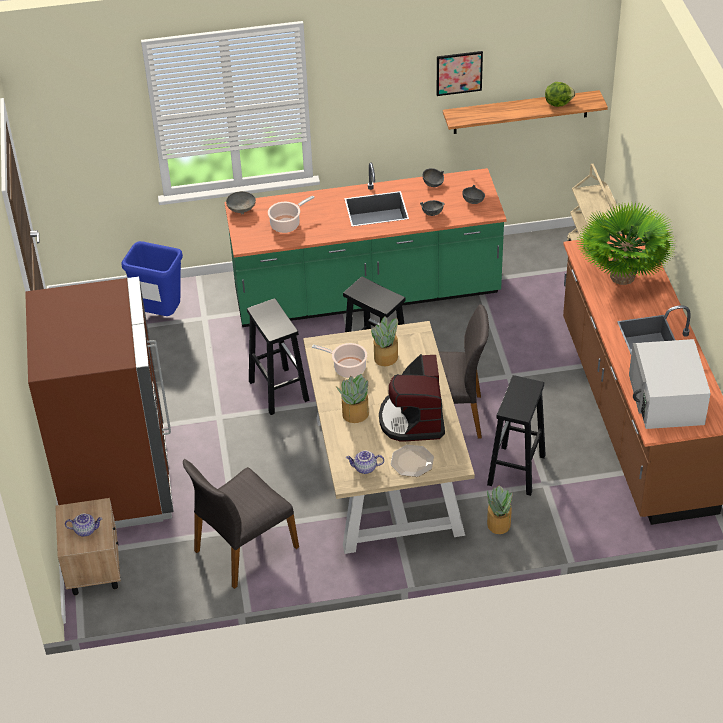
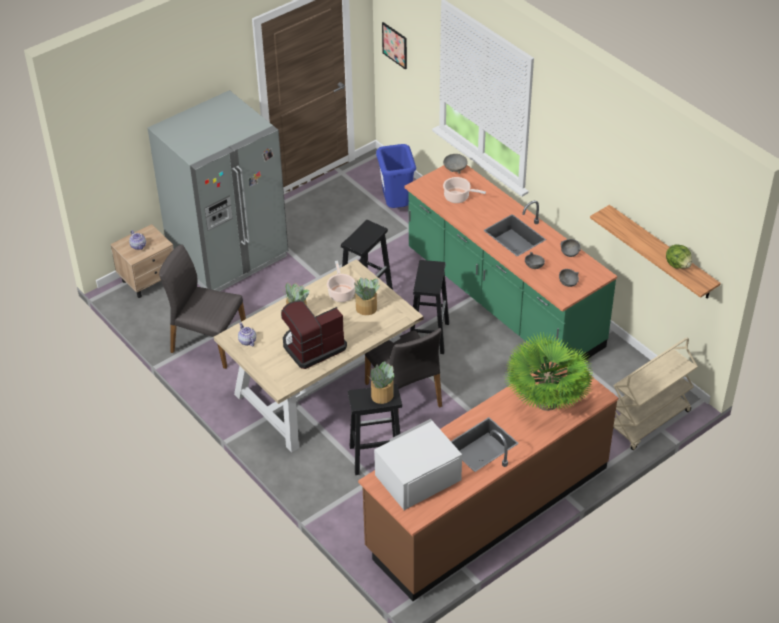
camera: 60 degrees right, 0 degrees up
brown fridge [25,277,174,528] -> grey fridge [148,90,288,291]
plate [391,445,434,477] -> none
picture [437,51,483,96] -> picture moved to [382,22,407,69]
potted plant [487,486,512,534] -> potted plant moved to [367,361,394,404]

